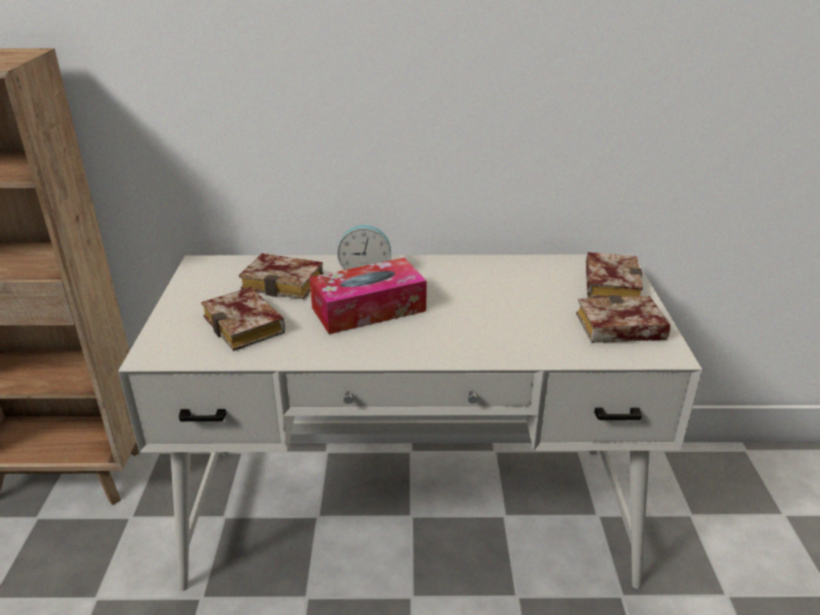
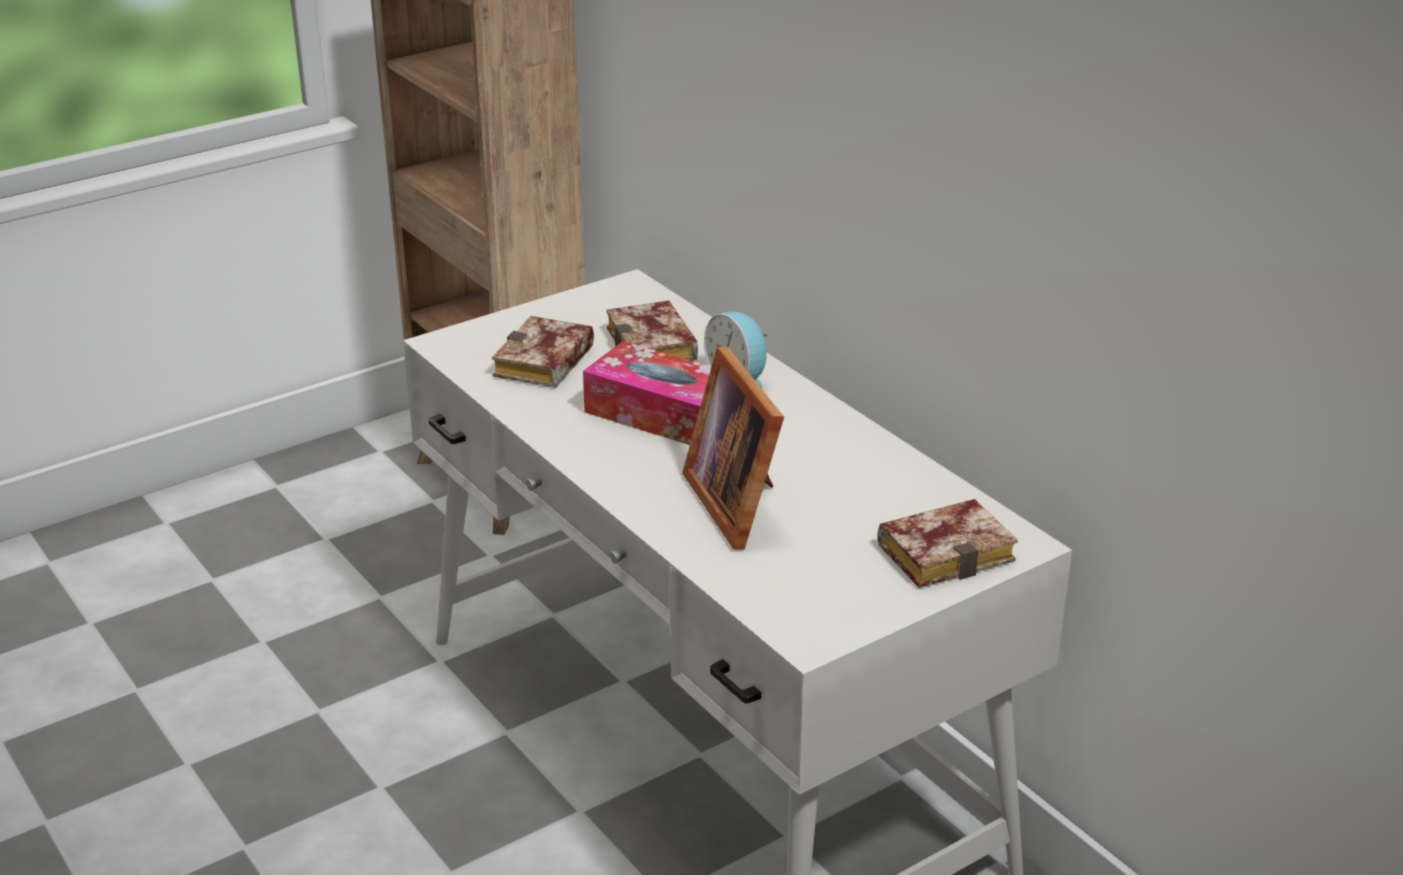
camera: 55 degrees right, 0 degrees up
book [576,295,670,343] -> none
none -> picture frame [682,346,784,550]

